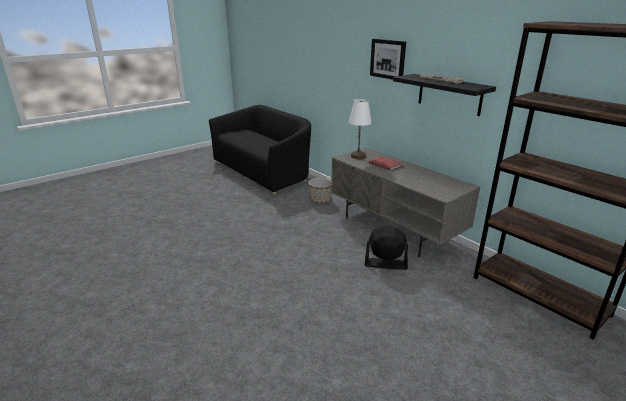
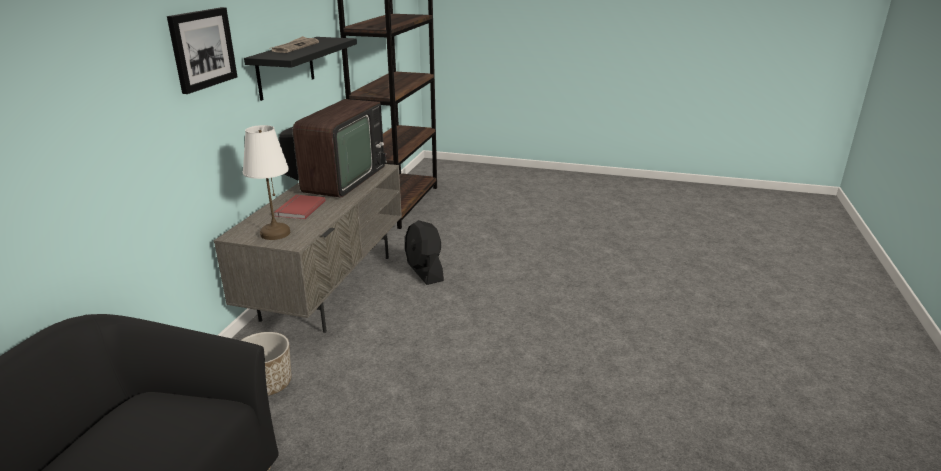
camera: 125 degrees left, 0 degrees up
none -> television [279,99,387,198]

